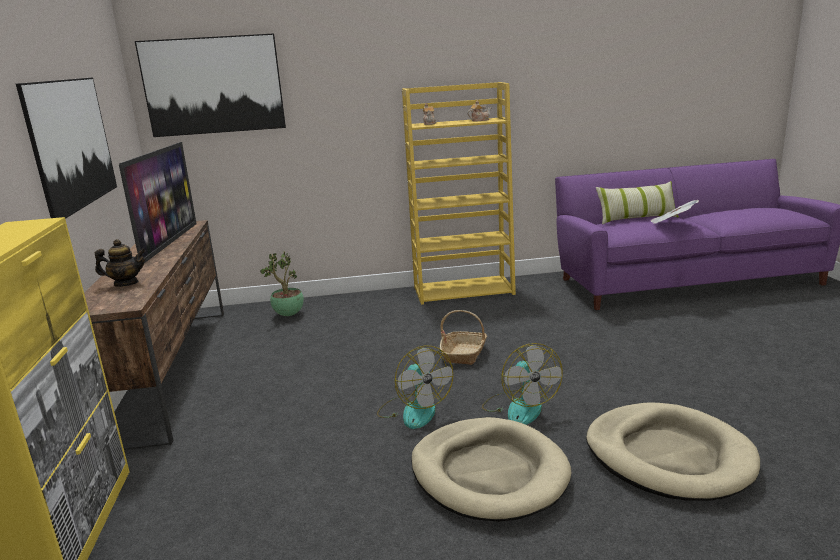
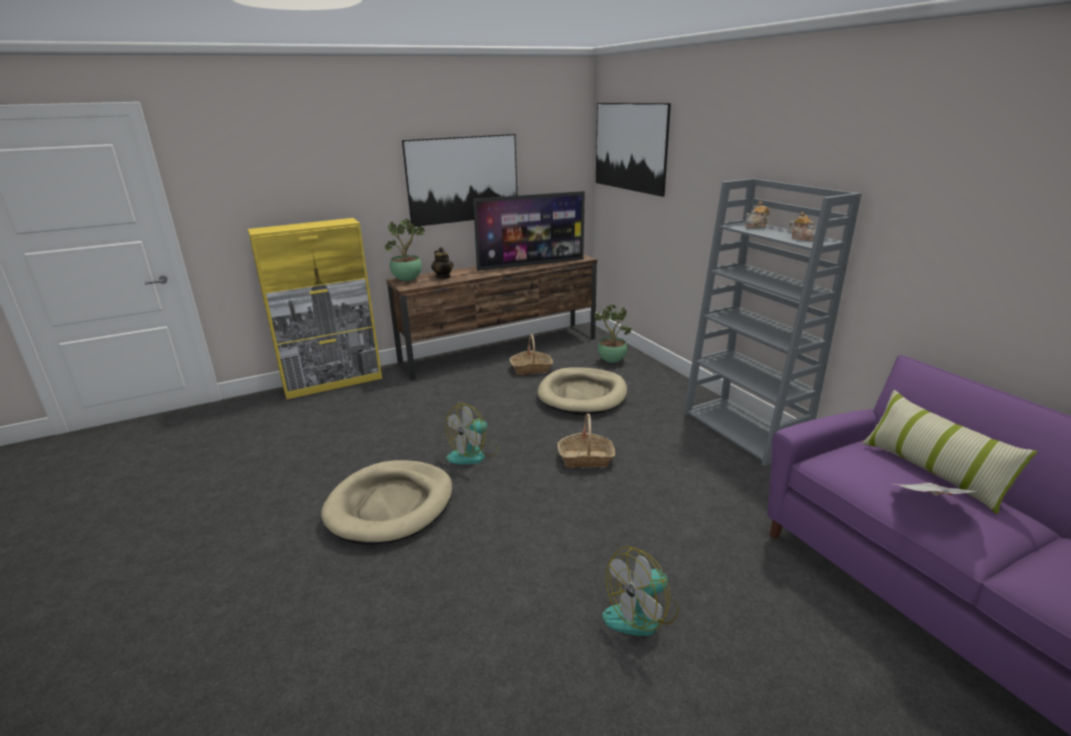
camera: 70 degrees right, 5 degrees up
yellow bookcase [402,82,516,305] -> grey bookcase [684,178,862,466]
fan [482,343,563,425] -> fan moved to [602,546,679,636]
beige dog bed [586,402,760,501] -> beige dog bed moved to [537,367,627,415]
none -> potted plant [385,219,425,281]
none -> basket [509,334,553,375]

